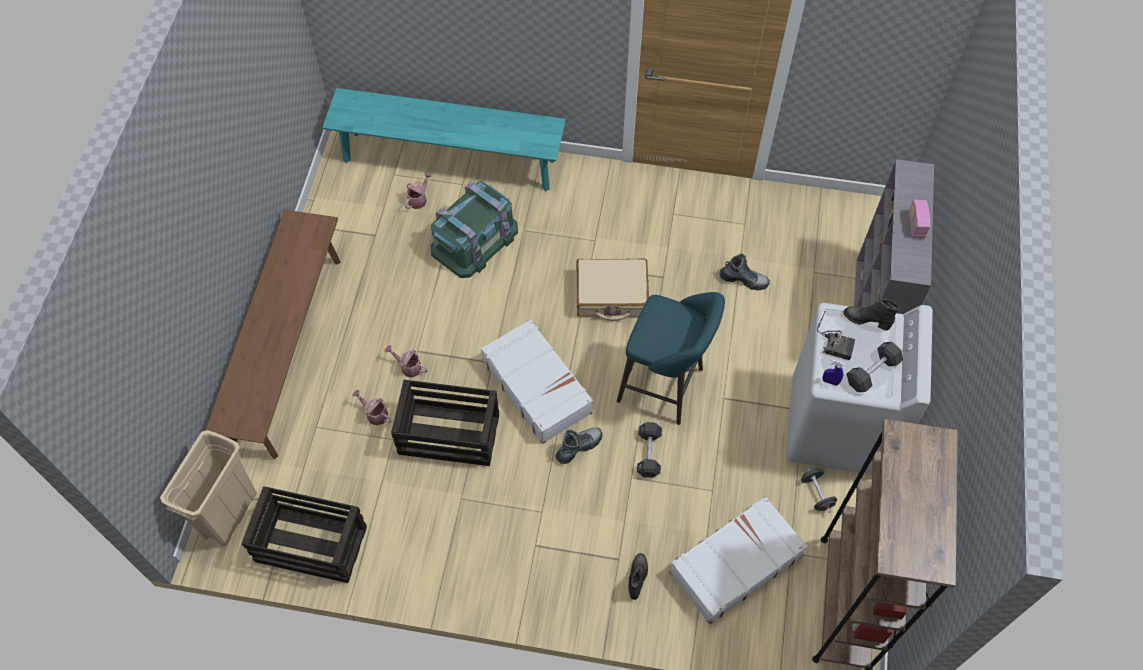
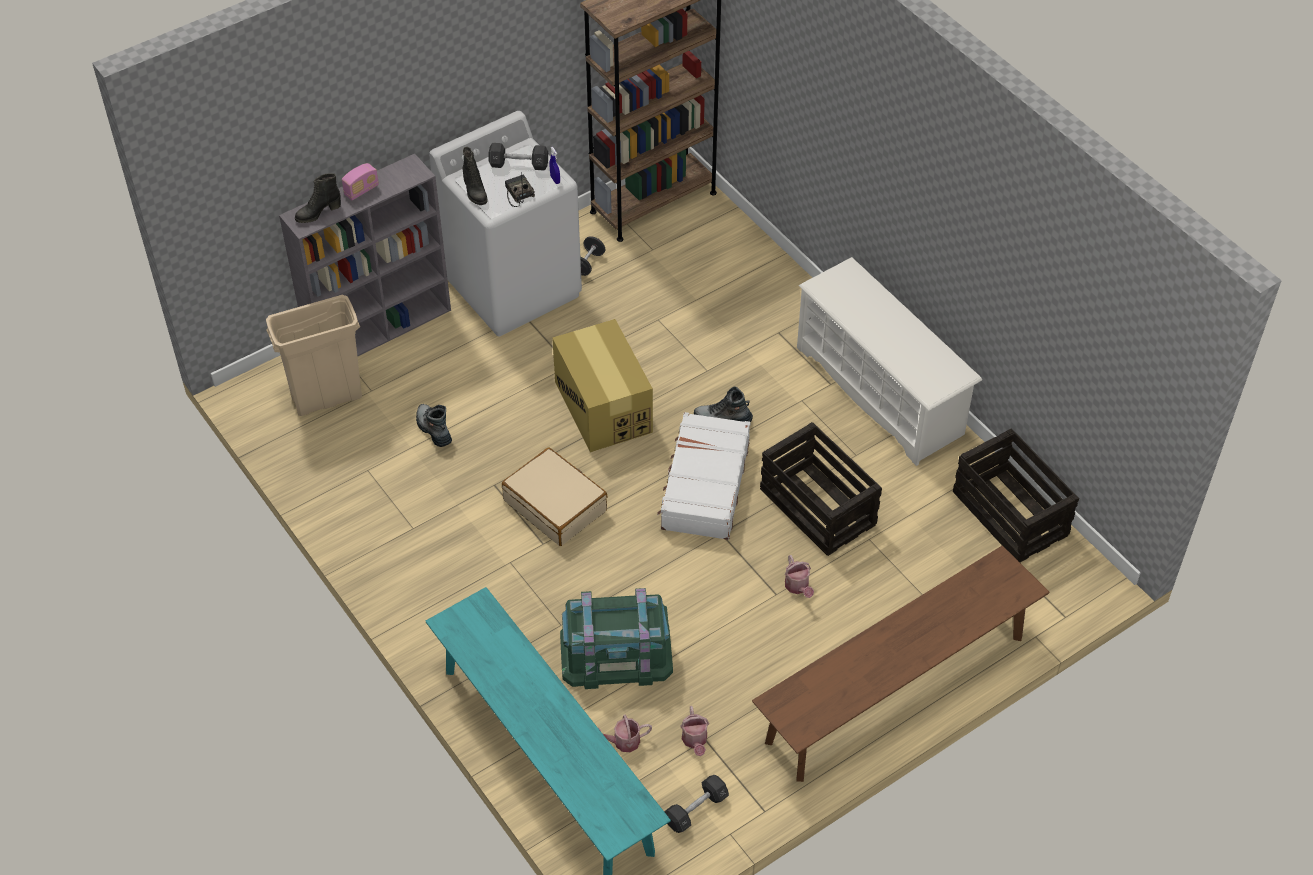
camera: 135 degrees left, 10 degrees down
beige trash can [160,430,257,547] -> beige trash can moved to [266,295,362,416]
watering can [352,390,392,425] -> watering can moved to [680,706,709,756]
turquoise stool [617,292,725,425] -> cardboard box [552,319,653,452]
black boot [629,553,648,600] -> black boot moved to [295,174,341,223]
black dumbbell [637,422,662,478] -> black dumbbell moved to [664,775,729,833]
white suitcase [669,496,808,624] -> none
none -> white shoe rack [797,257,982,466]

